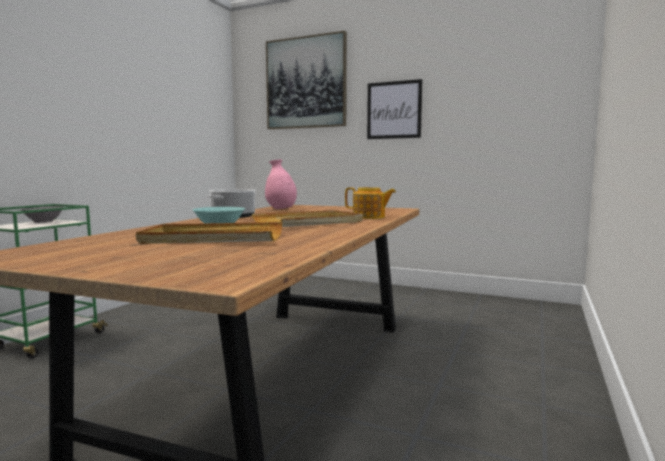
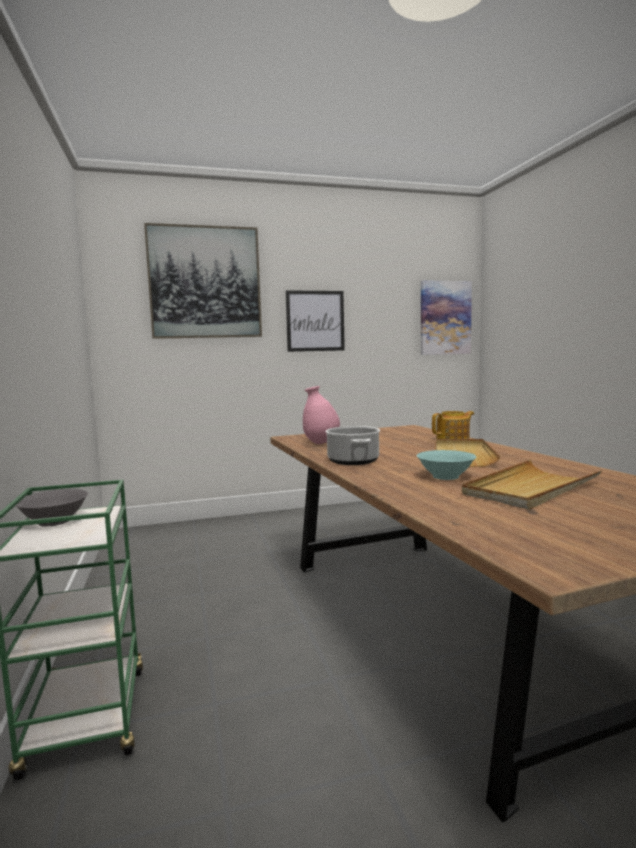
camera: 40 degrees left, 0 degrees up
none -> picture [421,280,472,355]

